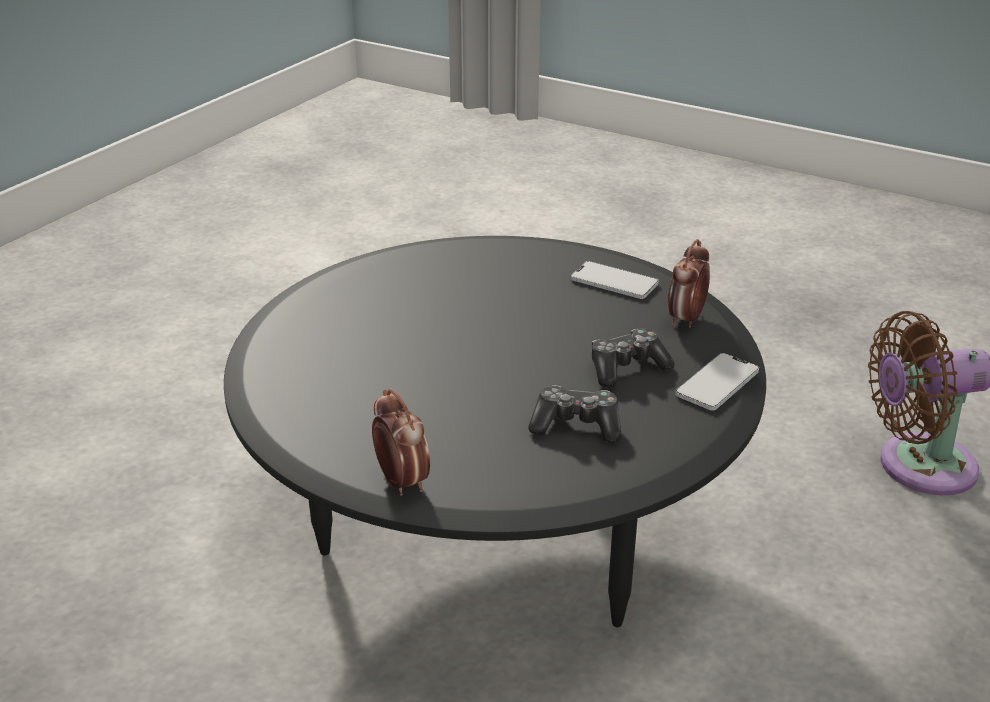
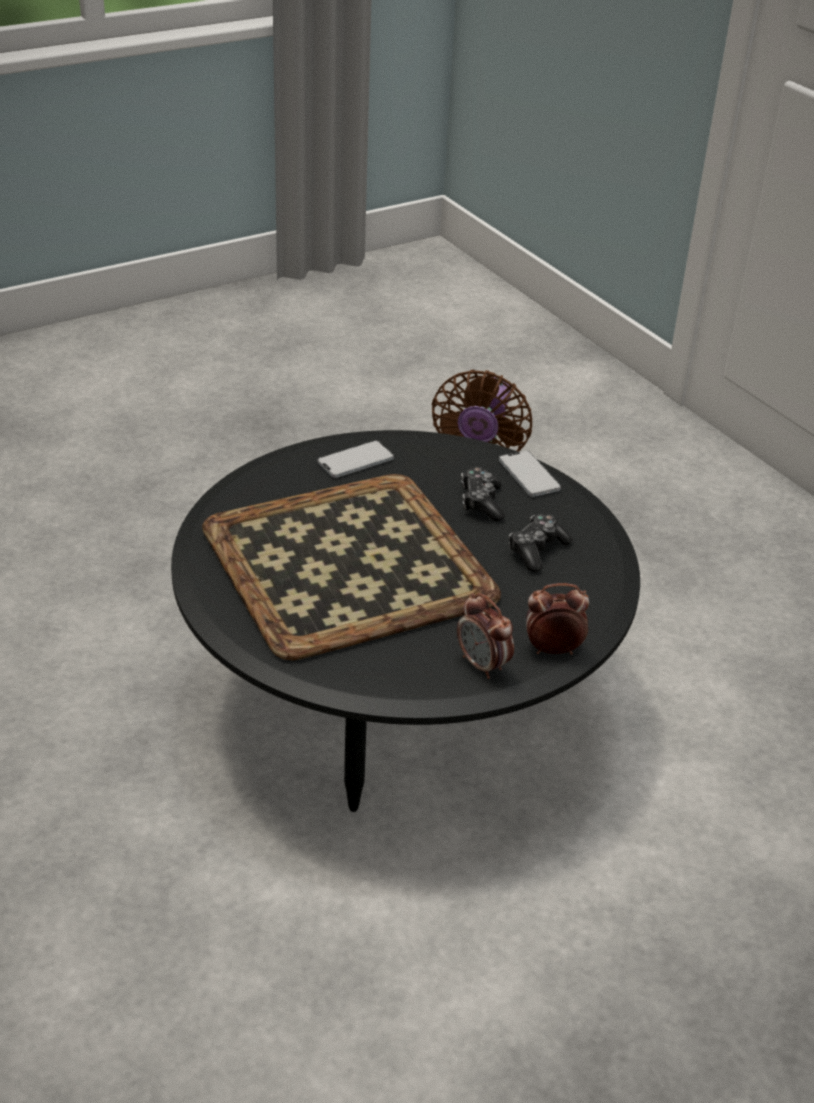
camera: 65 degrees left, 5 degrees up
alarm clock [668,239,710,328] -> alarm clock moved to [457,593,514,679]
none -> tray [202,474,501,660]

